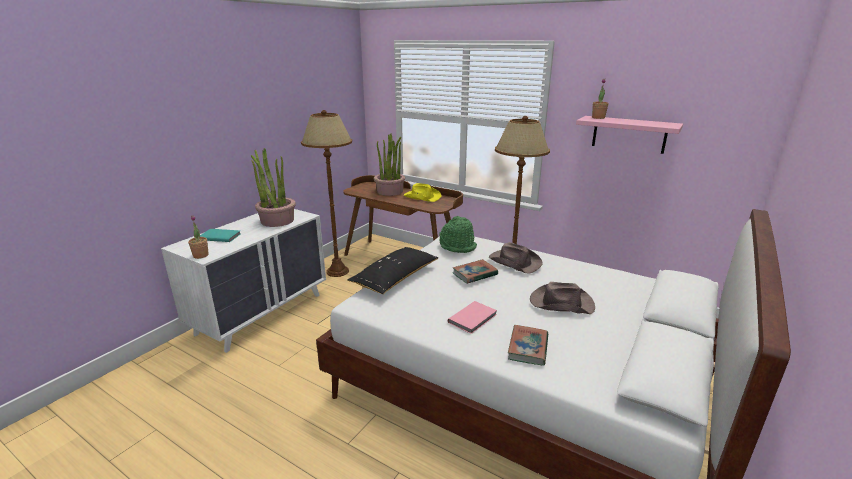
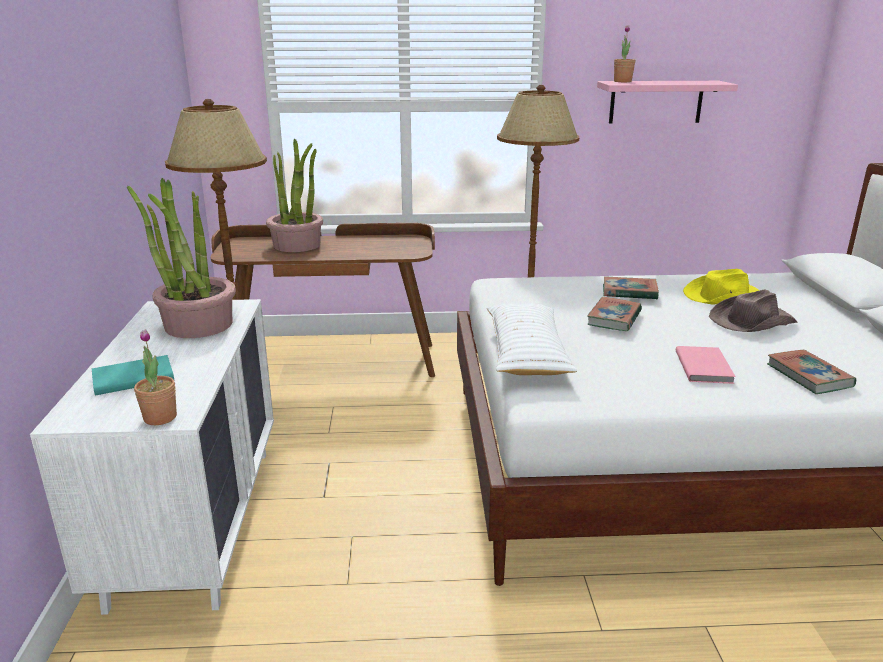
camera: 35 degrees left, 0 degrees up
black pillow [347,247,438,294] -> white pillow [487,303,577,375]
yellow hat [404,183,442,202] -> yellow hat moved to [683,269,760,304]
green hat [439,216,477,253] -> none
brown hat [489,242,543,274] -> book [603,276,659,300]

